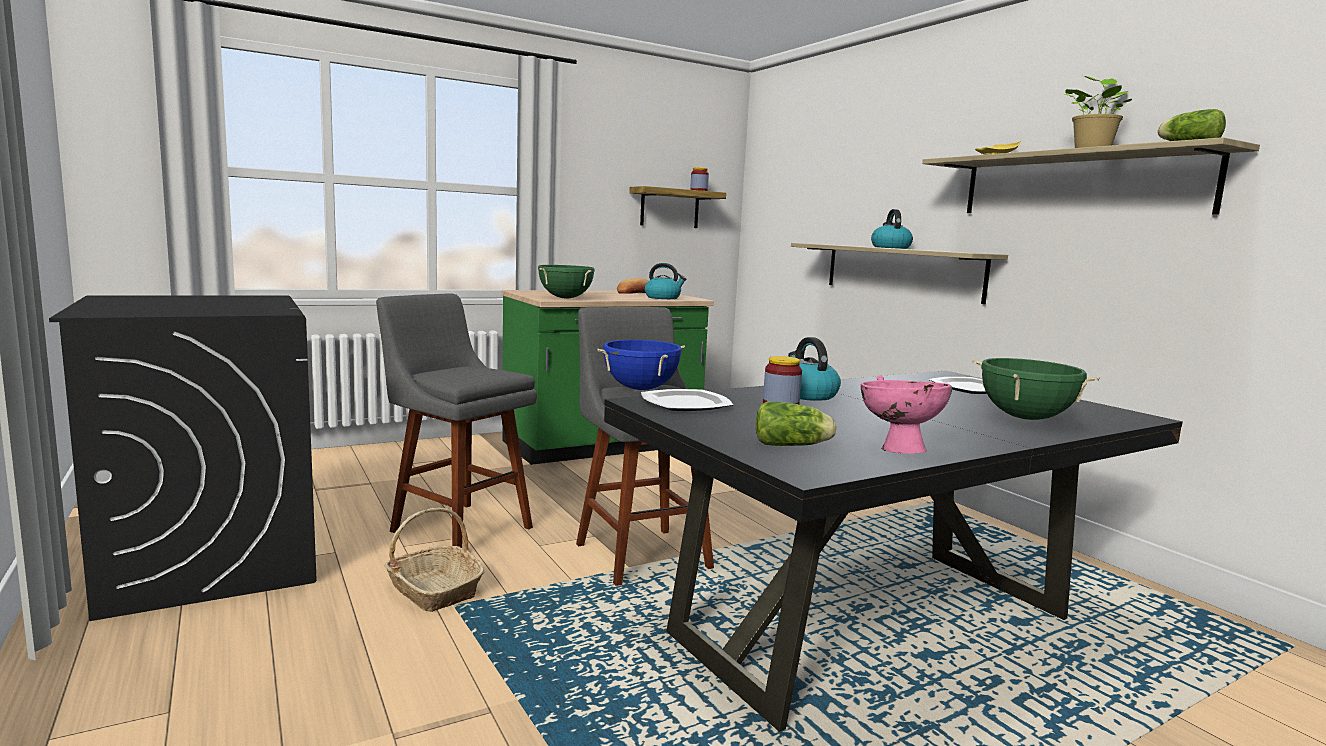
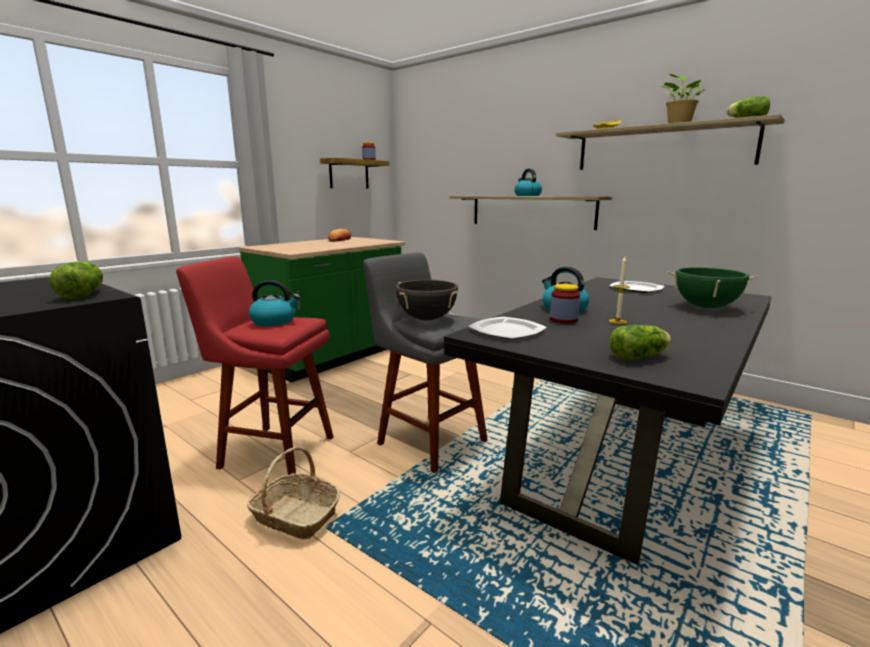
camera: 20 degrees left, 5 degrees up
grey stool [376,293,537,548] -> red stool [176,256,334,475]
green cooking pot [538,265,595,298] -> none
blue cooking pot [597,340,685,390] -> black cooking pot [395,280,458,320]
kettle [645,263,686,299] -> kettle moved to [249,280,300,326]
pink bowl [861,375,952,454] -> none
none -> lettuce [49,261,103,299]
none -> candle [609,257,630,324]

